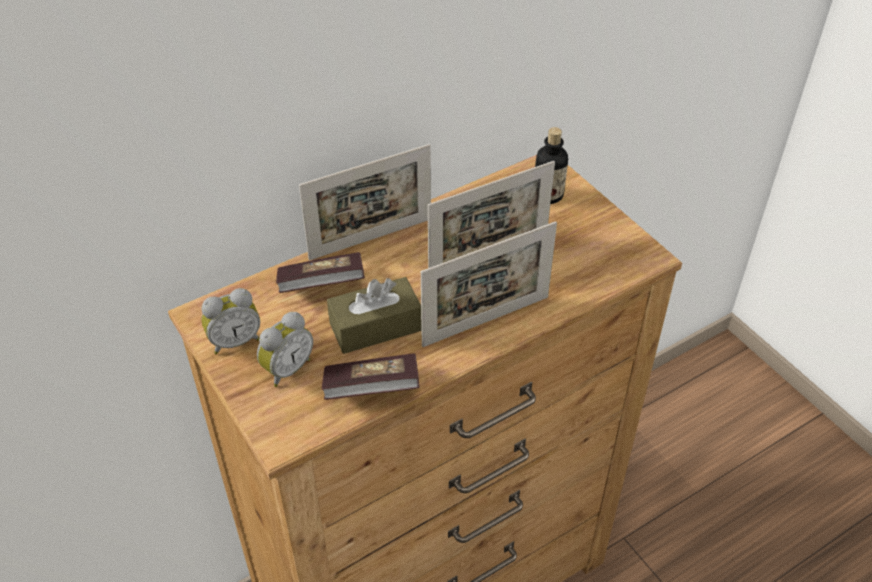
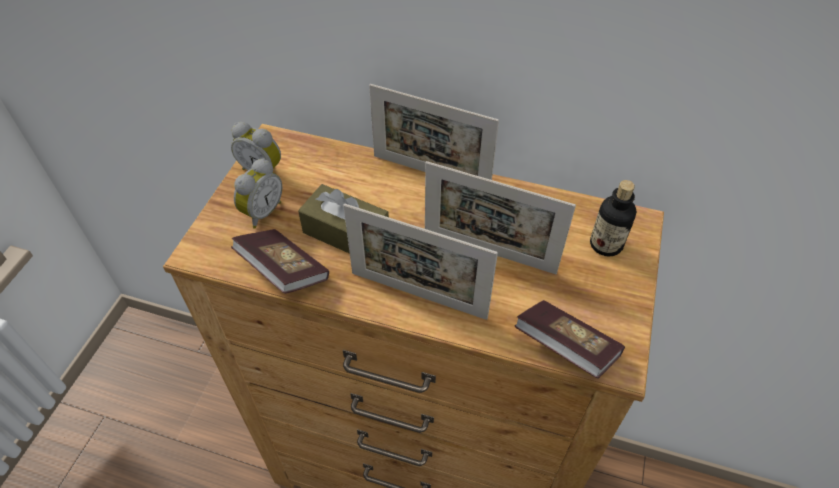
camera: 50 degrees right, 5 degrees up
alarm clock [257,312,313,387] -> alarm clock turned 60 degrees counterclockwise [234,158,283,229]
book [276,252,365,293] -> book moved to [514,300,625,379]

